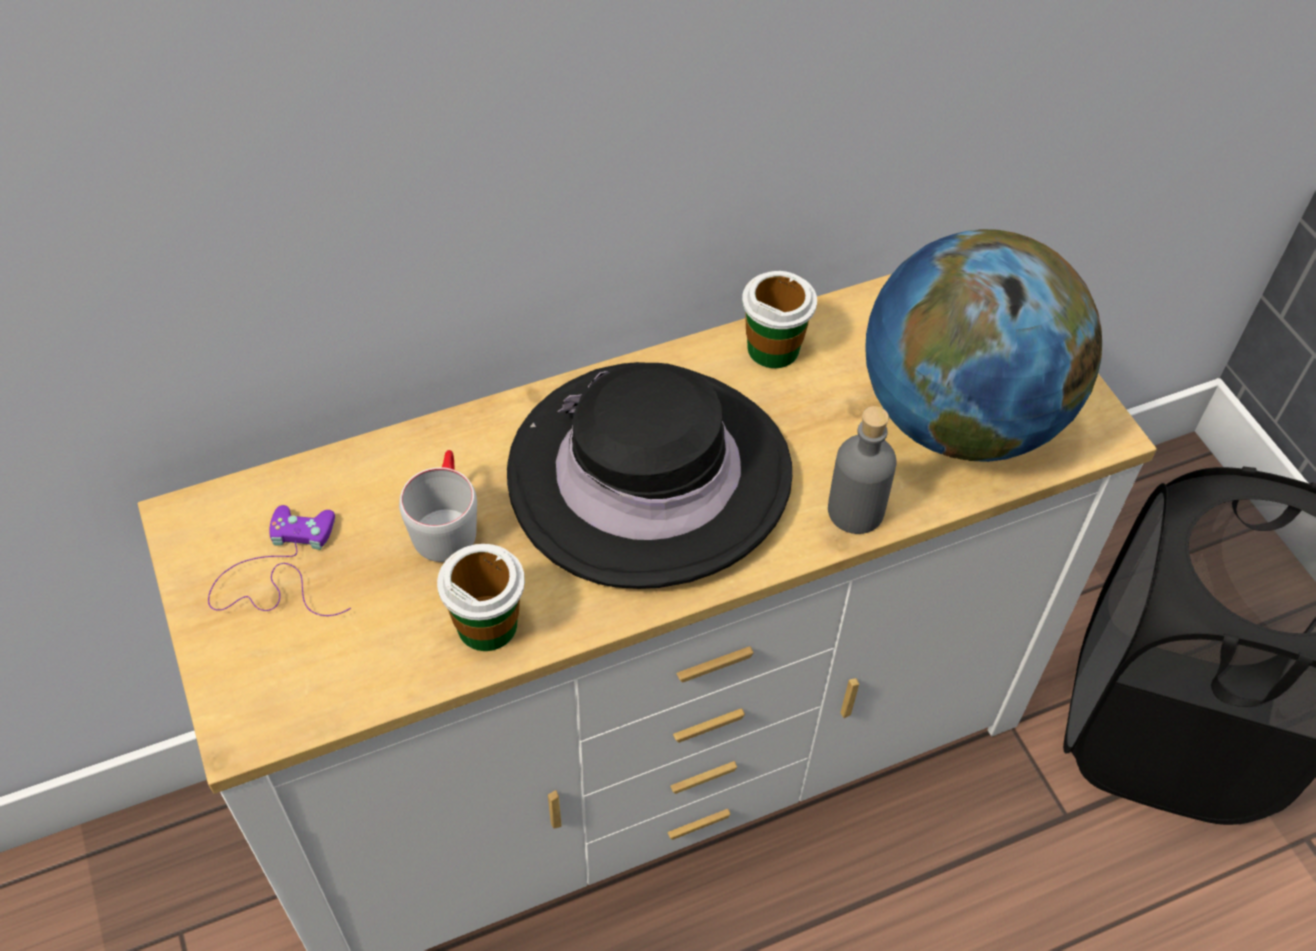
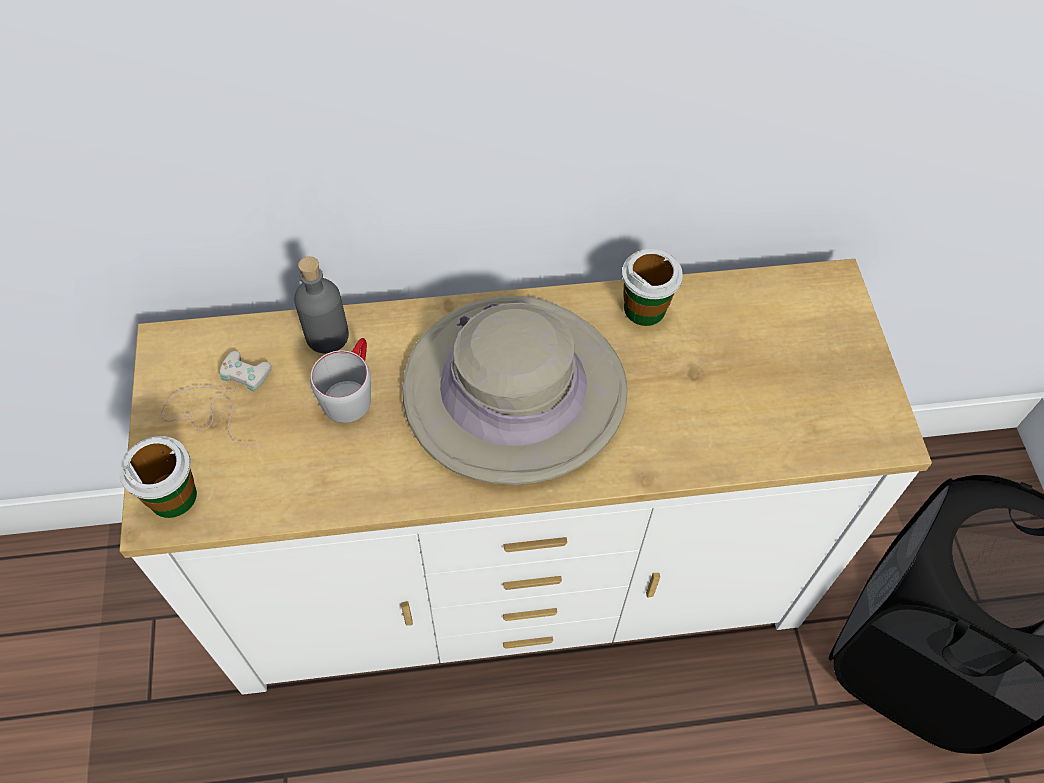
camera: 15 degrees right, 5 degrees up
purple game controller [208,505,351,616] -> white game controller [161,351,272,445]
cup [437,544,525,651] -> cup moved to [119,436,197,518]
black hat [507,362,792,589] -> beige hat [402,296,628,485]
grey bottle [828,406,897,534] -> grey bottle moved to [294,256,349,354]
globe [865,229,1102,462] -> none

